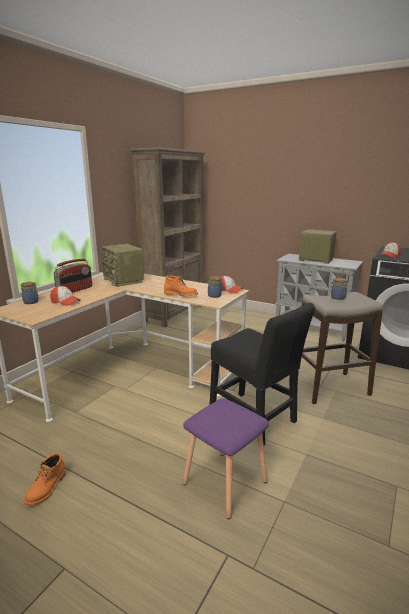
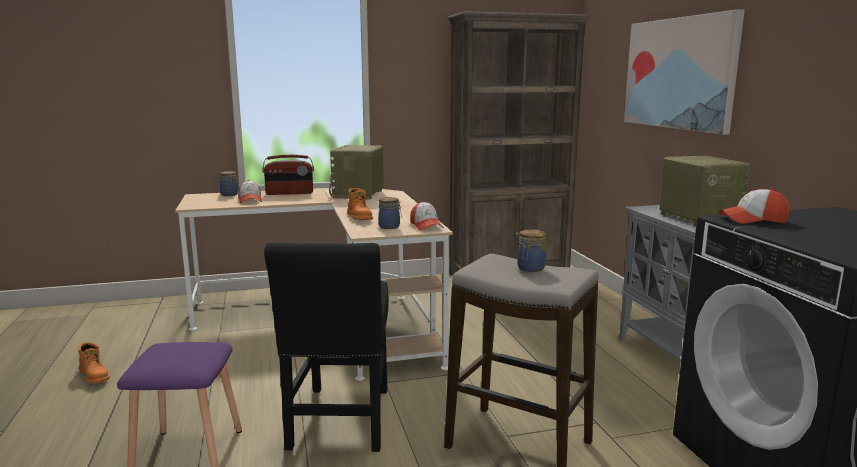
camera: 45 degrees right, 5 degrees down
orange boot [23,453,66,506] -> orange boot turned 105 degrees counterclockwise [78,342,109,383]
none -> picture [624,9,745,135]

